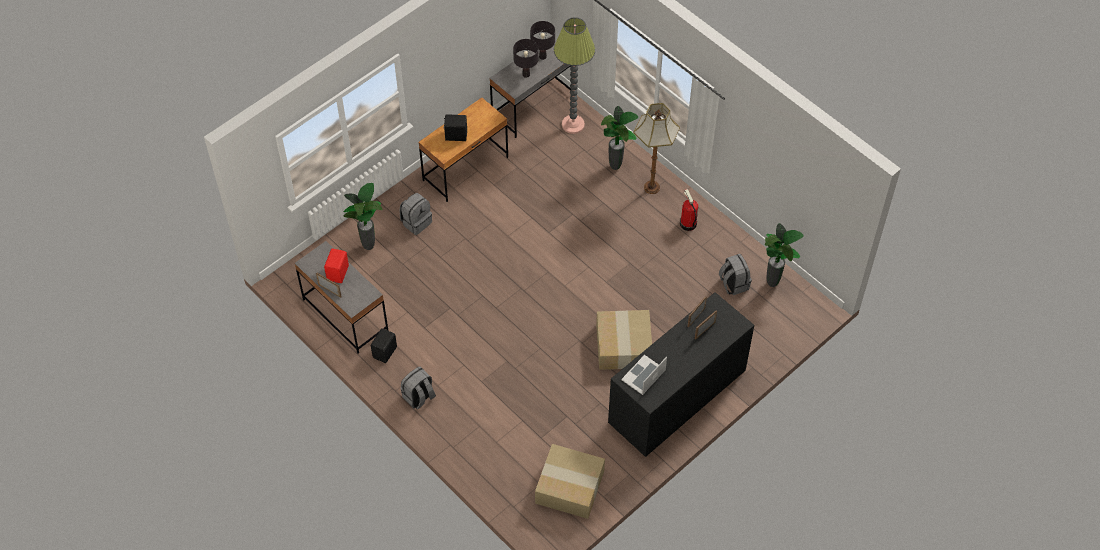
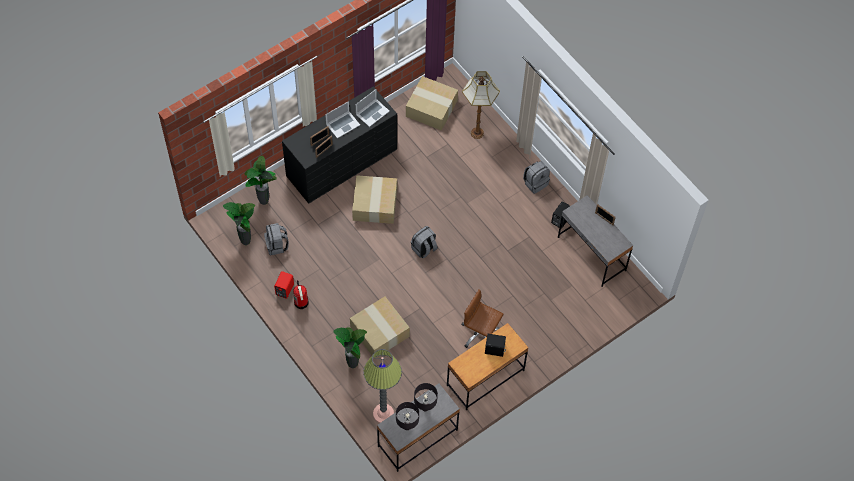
camera: 175 degrees left, 5 degrees up
red speaker [324,249,349,283] -> red speaker moved to [274,271,294,299]
potted plant [344,183,382,250] -> potted plant moved to [245,156,277,205]
grey backpack [400,193,432,235] -> grey backpack moved to [411,226,438,258]
floor lamp [633,103,680,194] -> floor lamp moved to [462,71,500,139]
none -> laptop [325,101,360,138]
none -> cardboard box [350,296,410,359]
none -> brown office chair [461,289,503,348]

